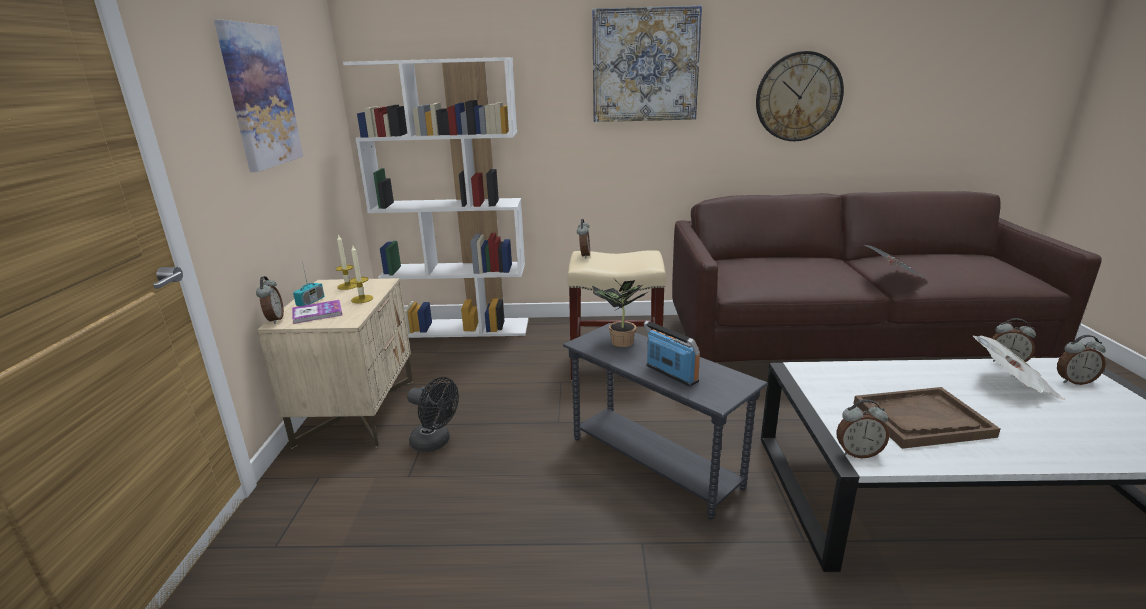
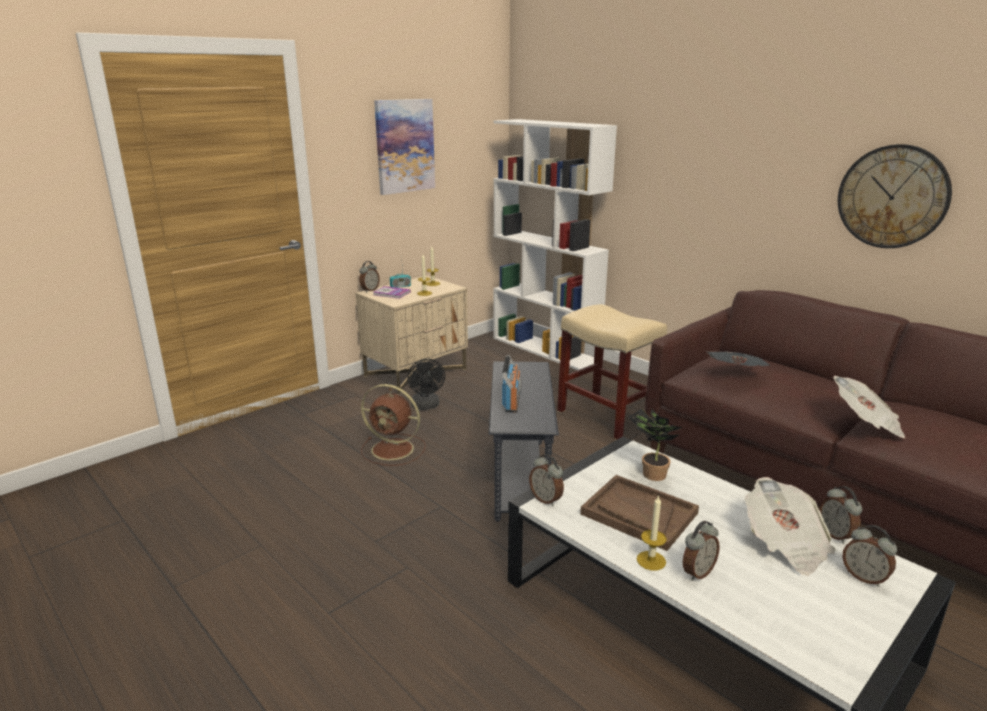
camera: 45 degrees right, 0 degrees up
alarm clock [577,219,590,258] -> alarm clock moved to [683,521,720,581]
picture [592,5,702,122] -> none
potted plant [592,280,648,347] -> potted plant moved to [628,408,683,481]
none -> brown fan [361,384,426,466]
none -> candle [637,495,667,570]
none -> newspaper [705,351,770,366]

